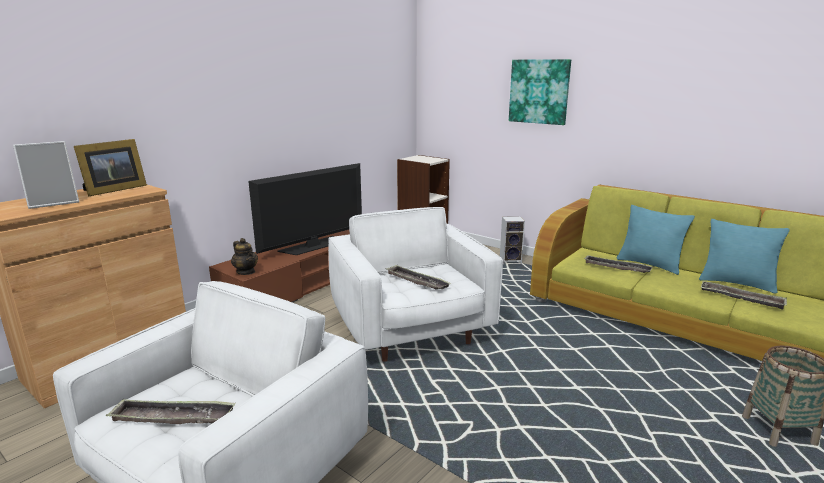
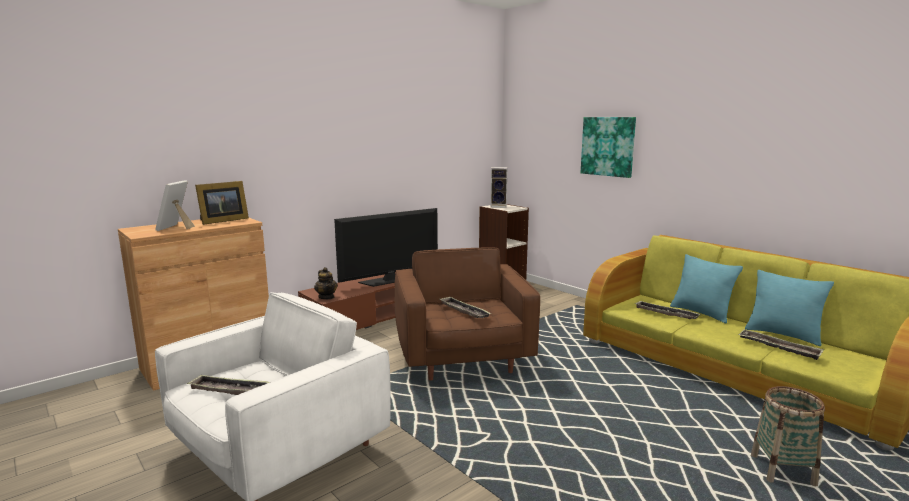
camera: 10 degrees right, 5 degrees down
picture frame [13,141,79,209] -> picture frame turned 120 degrees clockwise [155,180,195,231]
white armchair [328,207,503,362] -> brown armchair [395,247,540,381]
speaker [500,216,525,264] -> speaker moved to [491,167,507,208]

